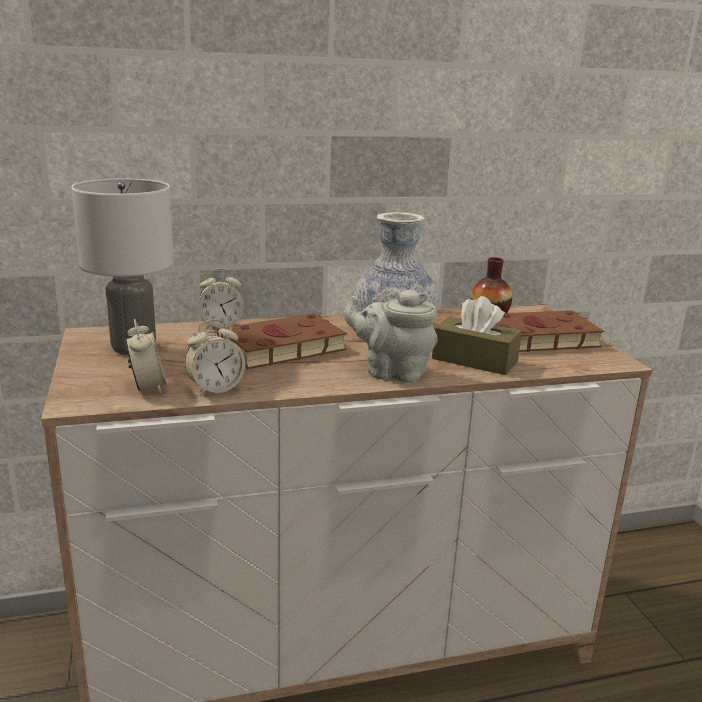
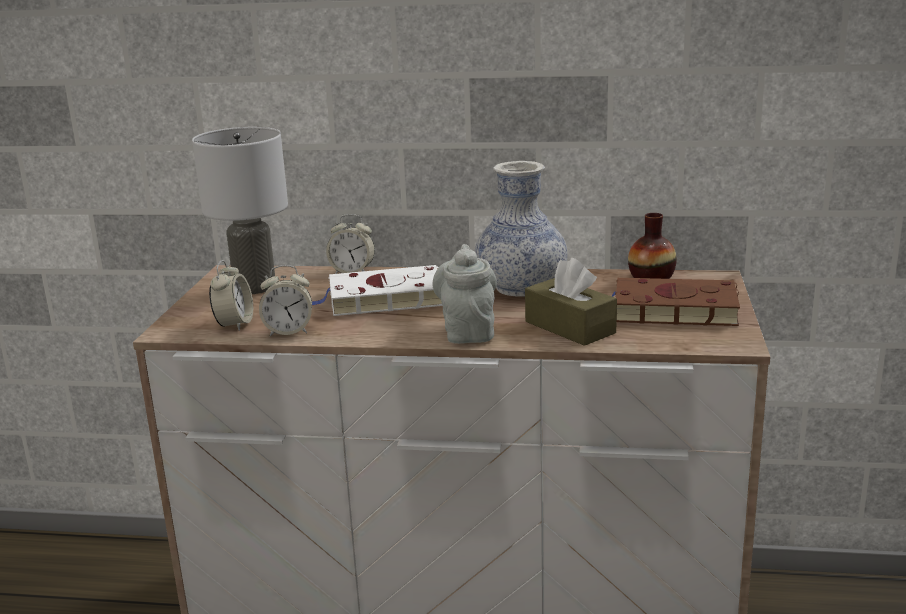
camera: 25 degrees right, 0 degrees up
brown book [217,313,347,369] -> white book [312,265,443,316]
grey teapot [344,289,437,383] -> grey teapot turned 45 degrees clockwise [432,244,497,344]

